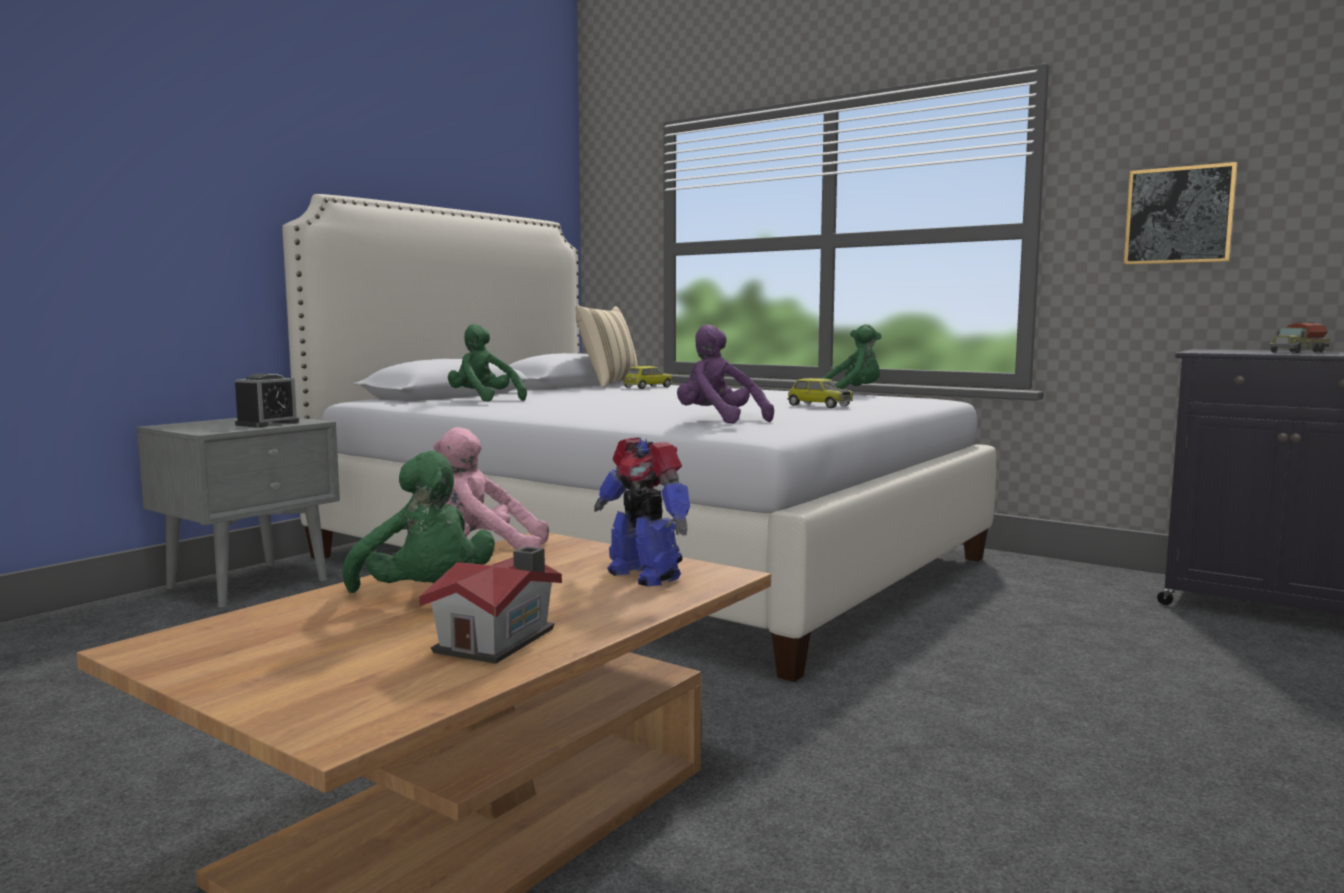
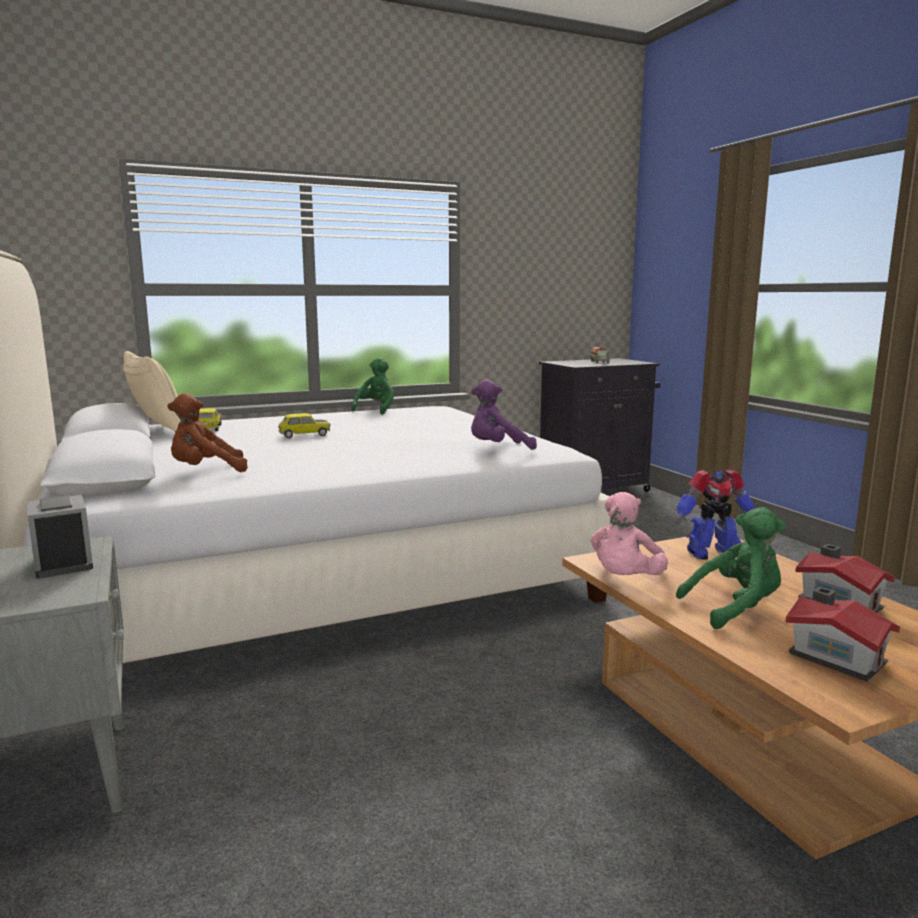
camera: 60 degrees left, 5 degrees up
green plush toy [448,324,527,402] -> brown plush toy [167,393,248,472]
toy car [787,378,853,408] -> toy car moved to [278,413,330,438]
picture [1124,162,1237,265] -> none
none -> toy house [785,587,900,682]

